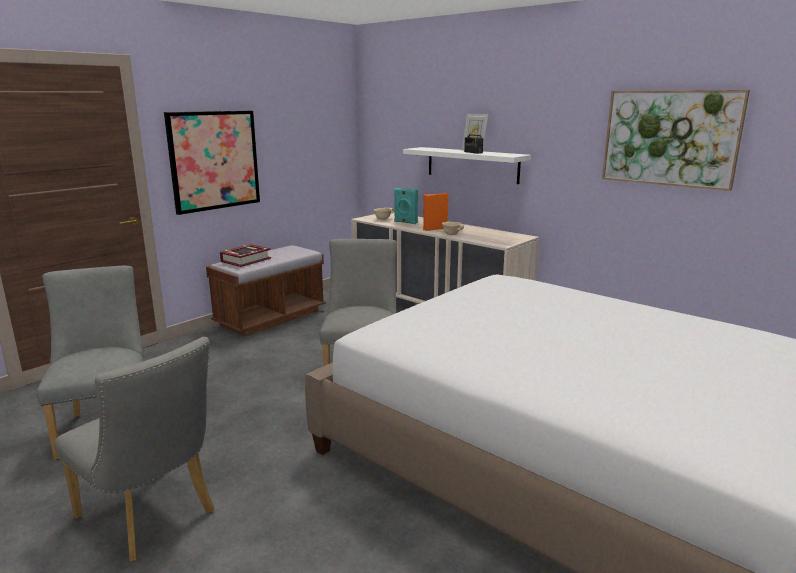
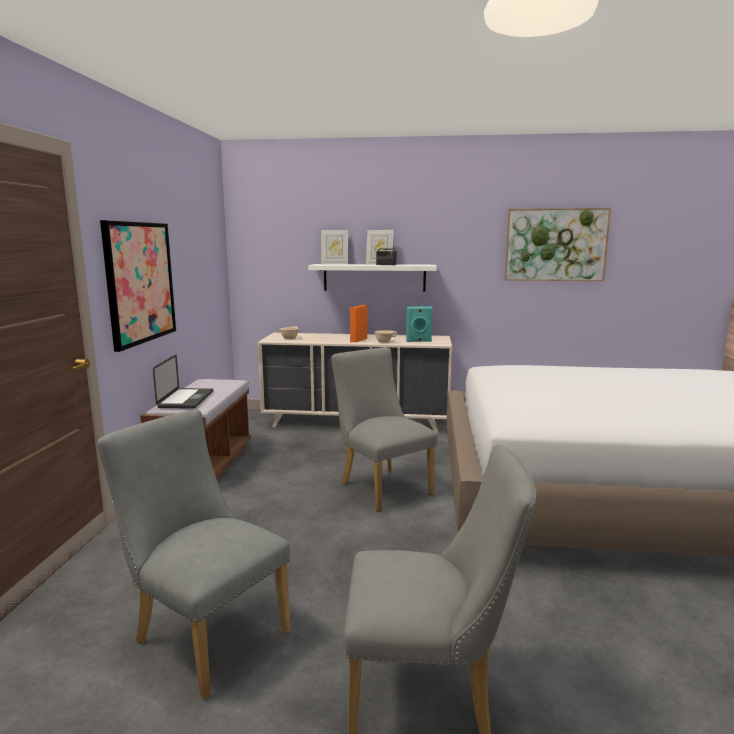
camera: 35 degrees left, 5 degrees down
book [220,244,271,267] -> laptop [153,355,213,408]
turquoise speaker [394,188,418,224] -> turquoise speaker moved to [406,306,433,342]
none -> picture frame [321,230,348,264]

